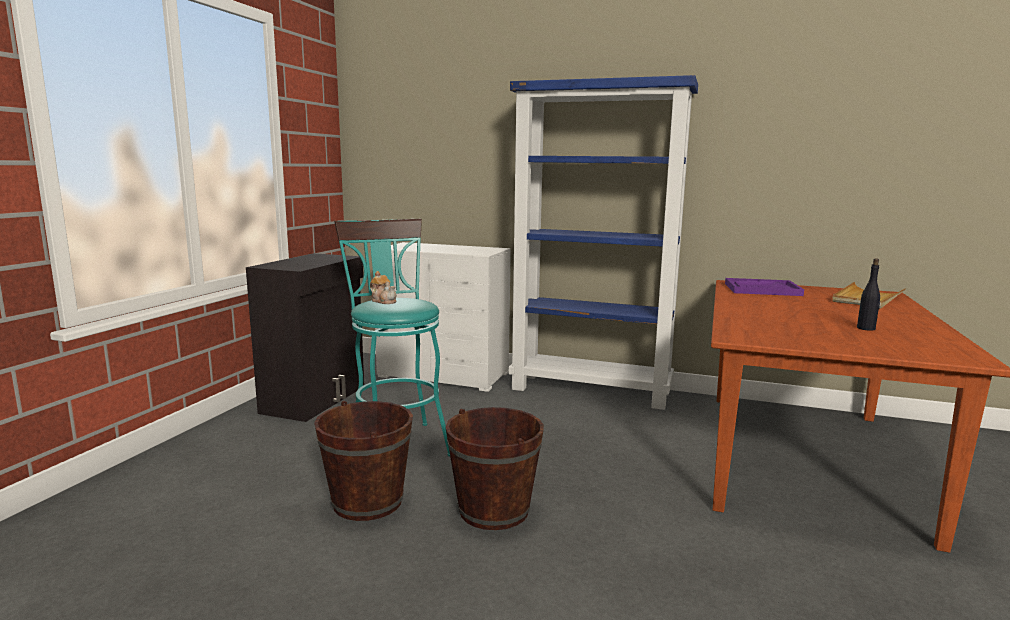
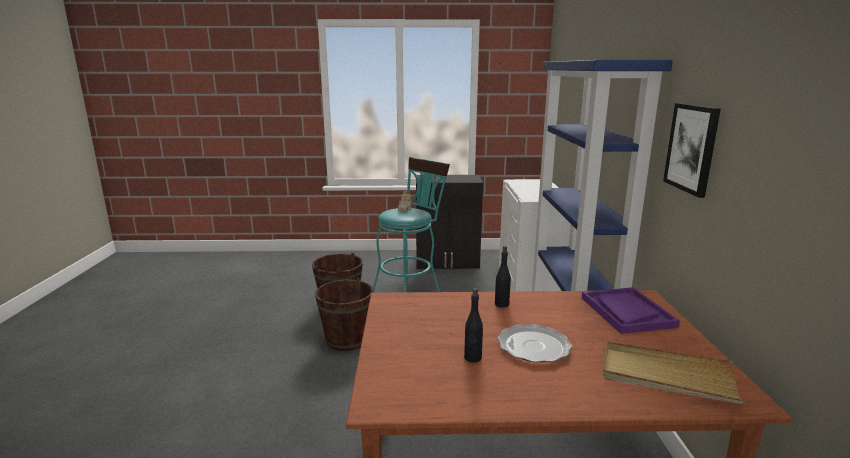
camera: 70 degrees right, 5 degrees up
none -> black bottle [495,246,511,308]
none -> plate [497,324,572,362]
none -> picture [663,103,721,198]

